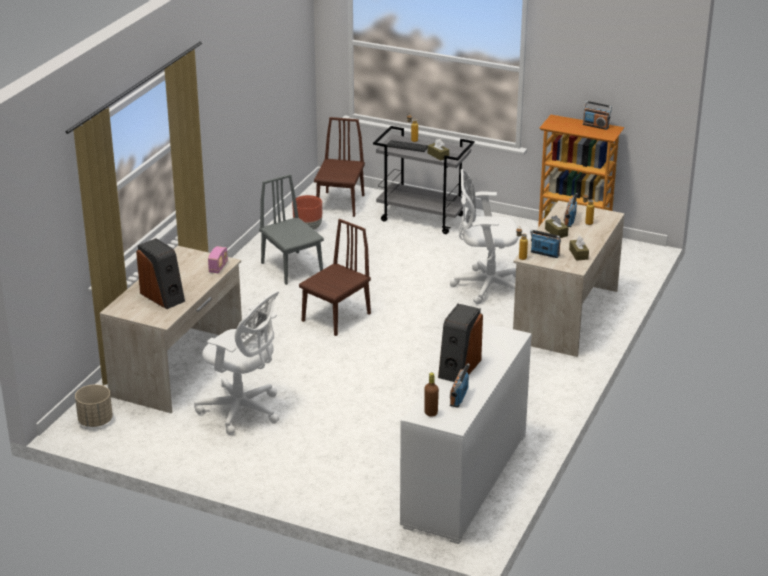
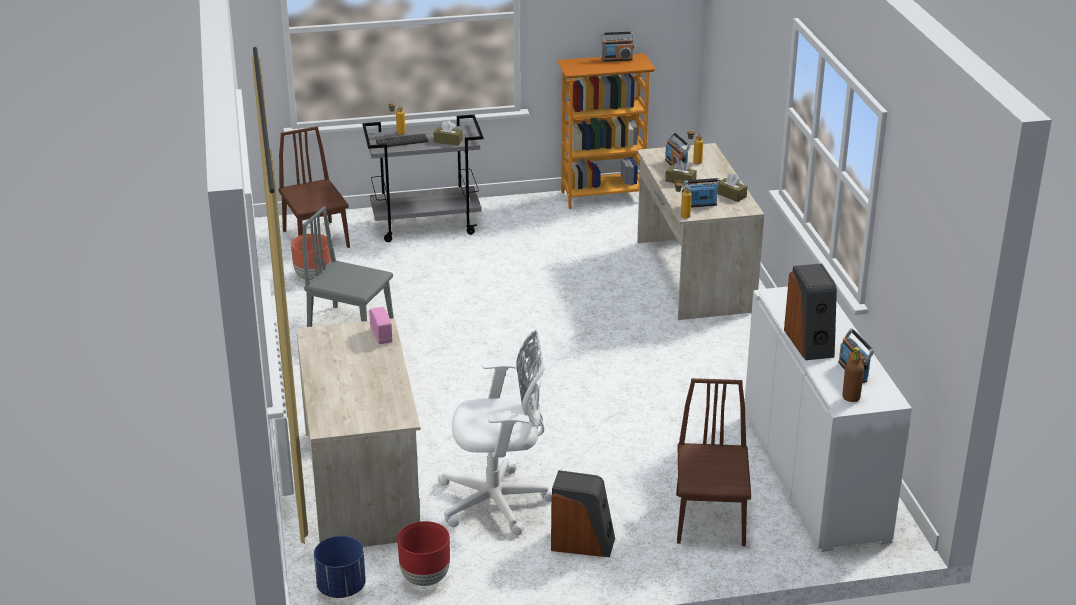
camera: 35 degrees left, 0 degrees up
beige planter [75,384,113,427] -> blue planter [314,536,366,598]
speaker [136,238,185,309] -> speaker moved to [551,470,615,557]
brown chair [299,219,371,336] -> brown chair moved to [676,378,751,546]
white office chair [450,169,519,305] -> none
none -> red planter [397,521,450,586]

